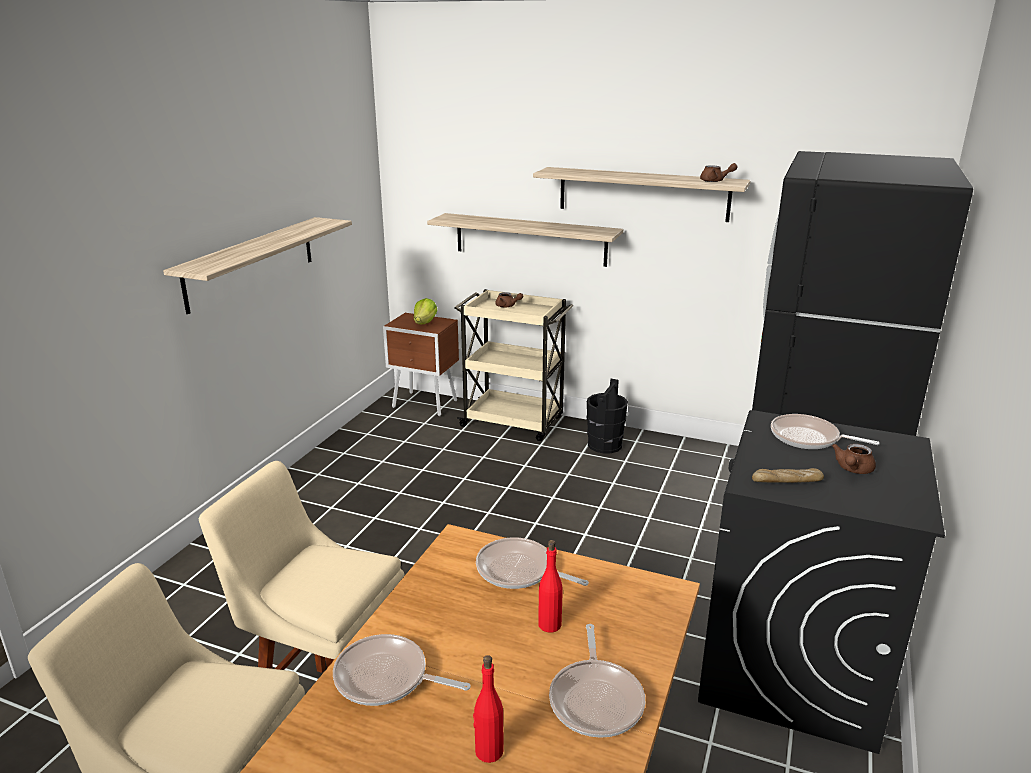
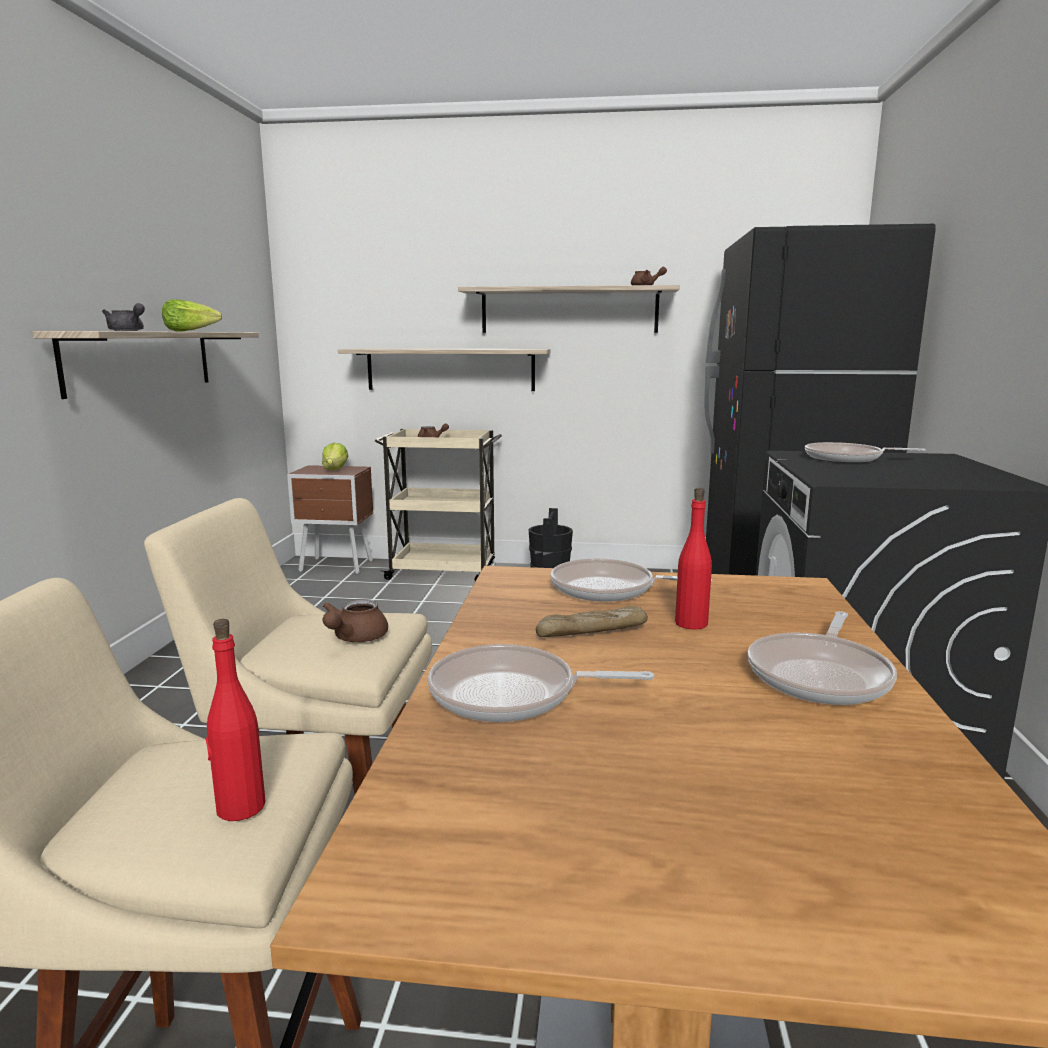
camera: 15 degrees left, 10 degrees down
red bottle [473,655,504,763] -> red bottle moved to [206,619,266,821]
frying pan [549,624,645,738] -> frying pan turned 45 degrees clockwise [748,611,897,705]
bread [752,468,824,483] -> bread moved to [536,605,648,637]
brown teapot [832,444,876,474] -> brown teapot moved to [323,599,388,642]
none -> grey teapot [102,303,145,331]
none -> lettuce [162,299,222,332]

